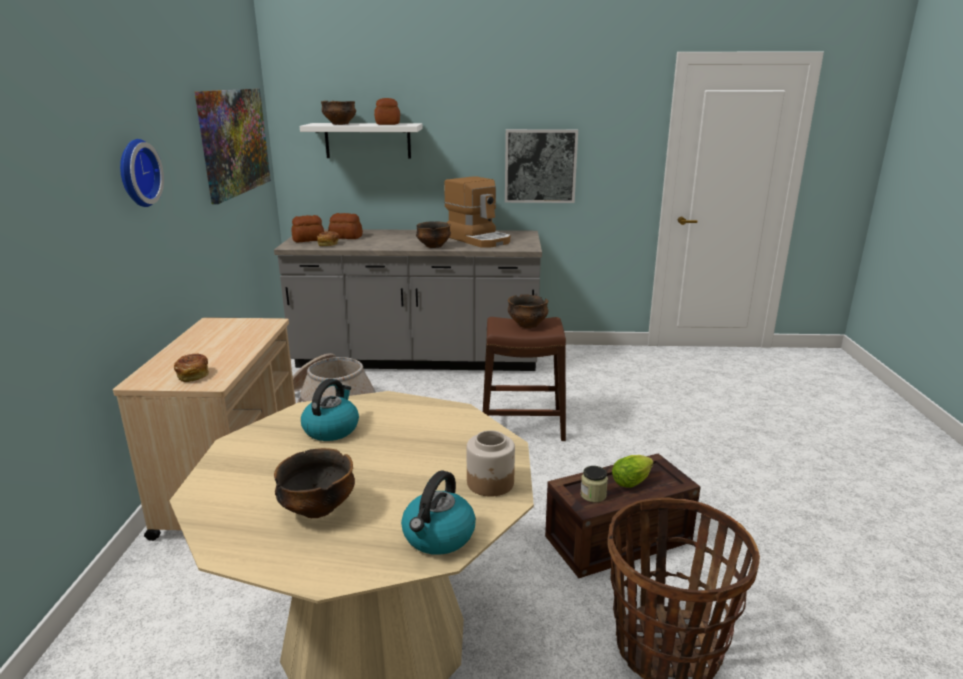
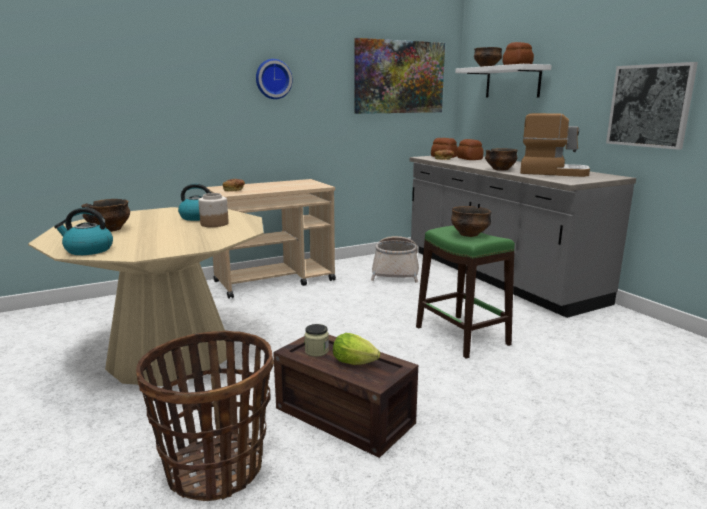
camera: 60 degrees right, 5 degrees down
coffee machine [444,176,510,248] -> coffee machine turned 90 degrees counterclockwise [520,113,590,177]
jar [467,430,515,497] -> jar moved to [198,193,229,227]
brown stool [483,317,566,441] -> green stool [416,226,515,359]

